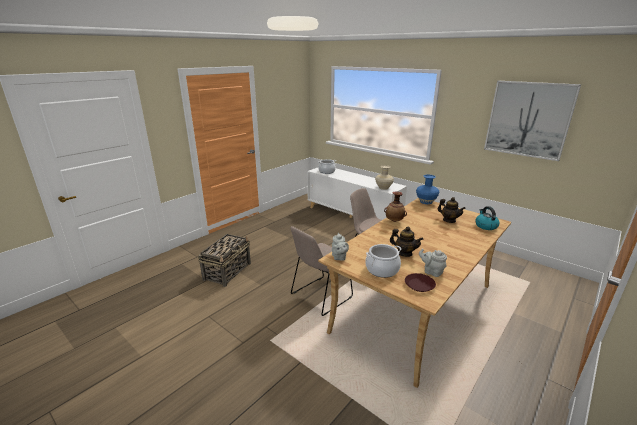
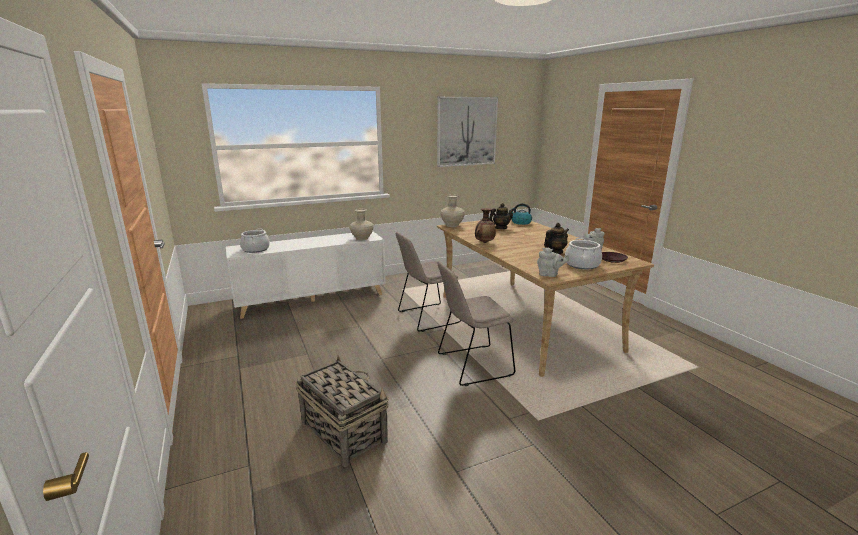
camera: 65 degrees left, 5 degrees down
beige chair [291,226,353,316] -> beige chair turned 90 degrees clockwise [438,261,515,386]
blue vase [416,175,439,204] -> beige vase [440,195,465,227]

